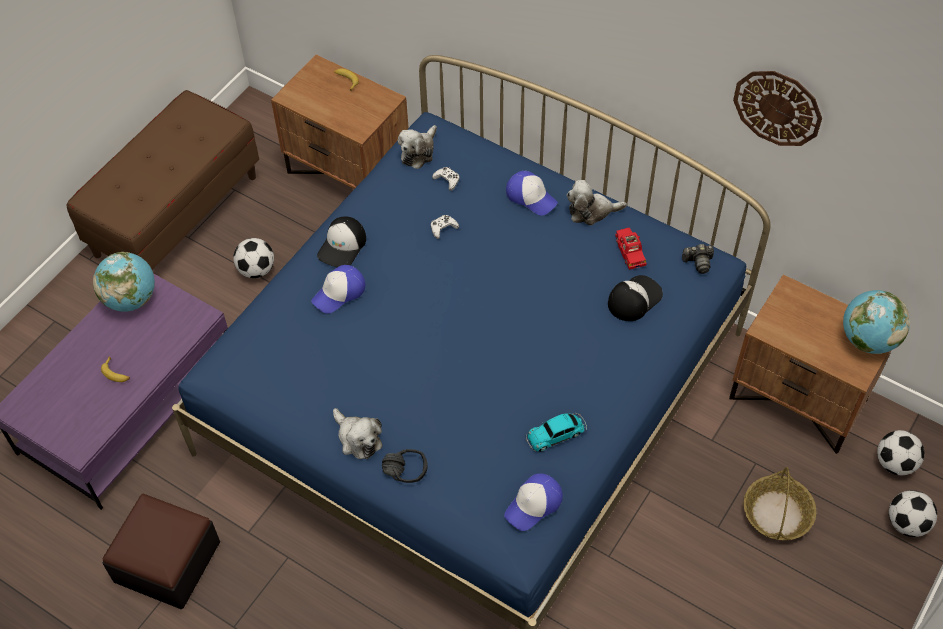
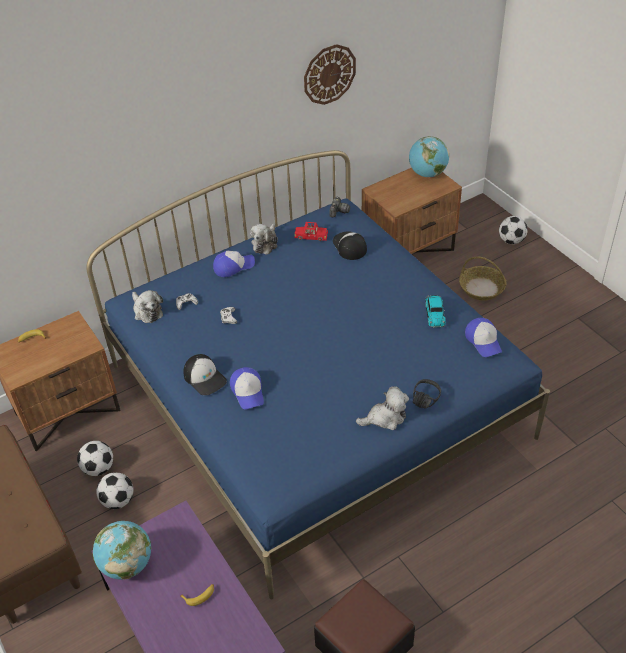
camera: 65 degrees left, 10 degrees down
football [877,430,924,475] -> football moved to [77,441,113,476]

